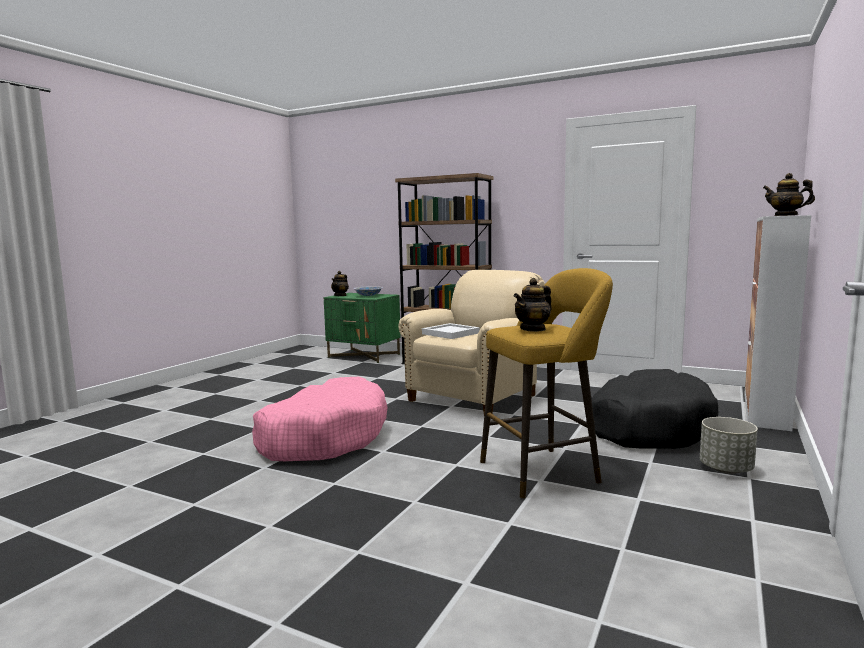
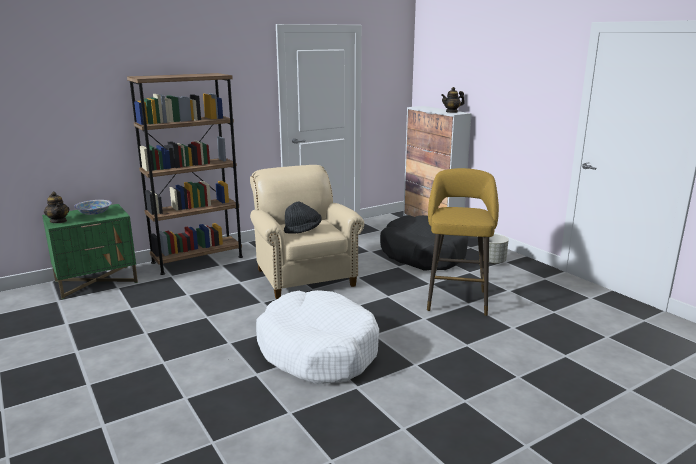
camera: 60 degrees left, 10 degrees up
pink dog bed [252,377,387,461] -> white dog bed [256,290,379,384]
white tray [422,323,480,339] -> black hat [284,202,322,234]
teapot [514,278,552,332] -> none

